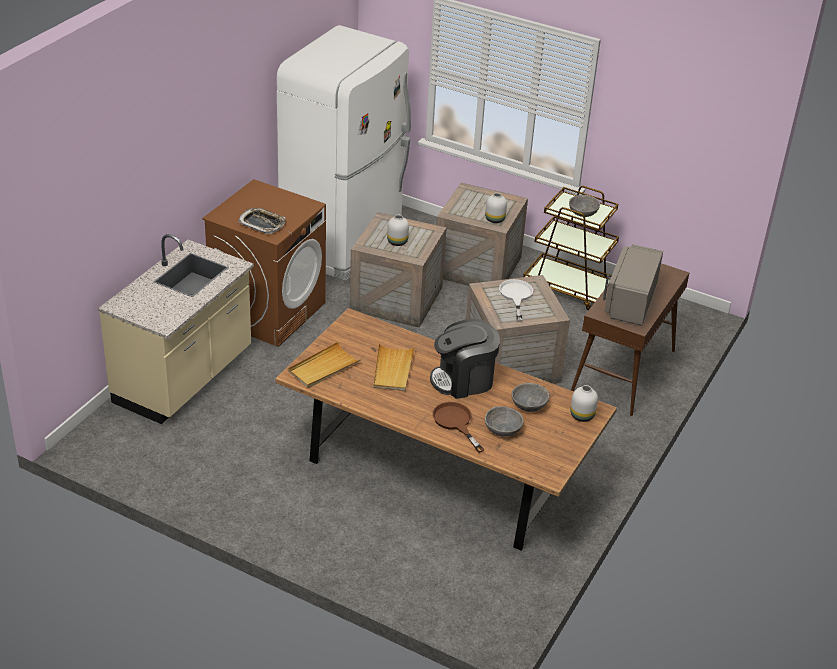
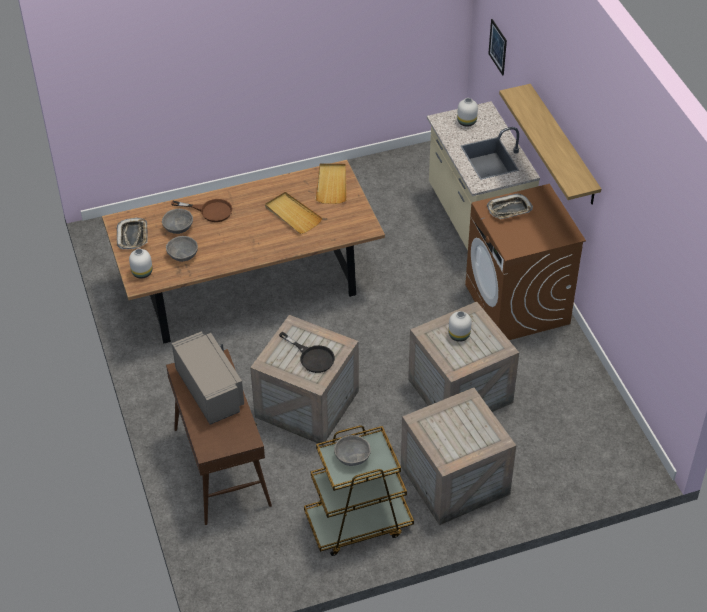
camera: 135 degrees right, 10 degrees up
white fridge [277,25,411,281] -> none
coffee machine [430,319,500,399] -> none
white vase [485,193,507,223] -> white vase moved to [457,98,478,127]
white frying pan [499,279,533,321] -> black frying pan [279,332,335,373]
none -> tray [117,218,148,249]
none -> picture [488,19,507,75]
none -> shelf [499,84,601,205]

